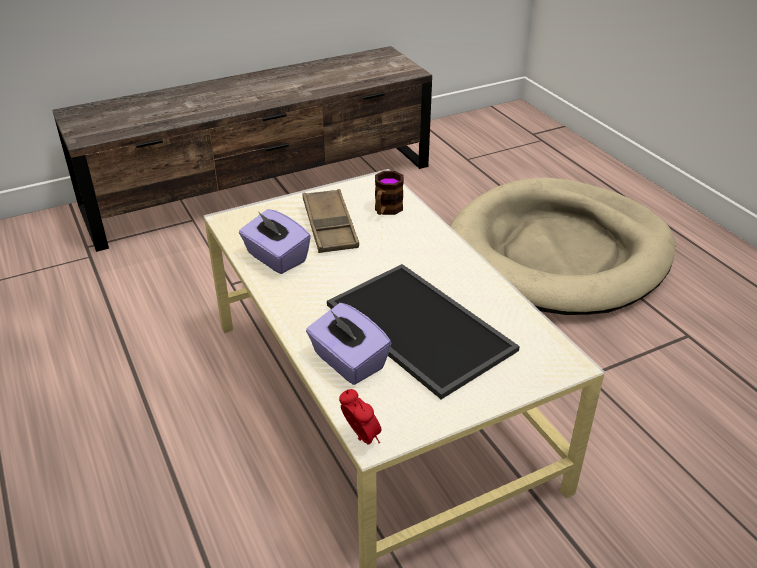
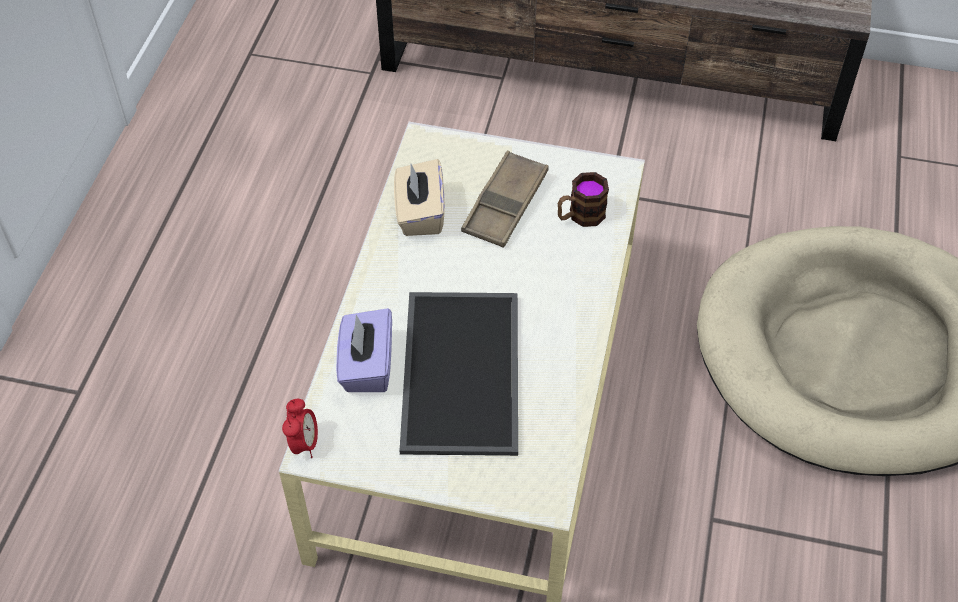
camera: 40 degrees right, 15 degrees up
purple tissue box [239,209,311,274] -> beige tissue box [394,159,445,236]

